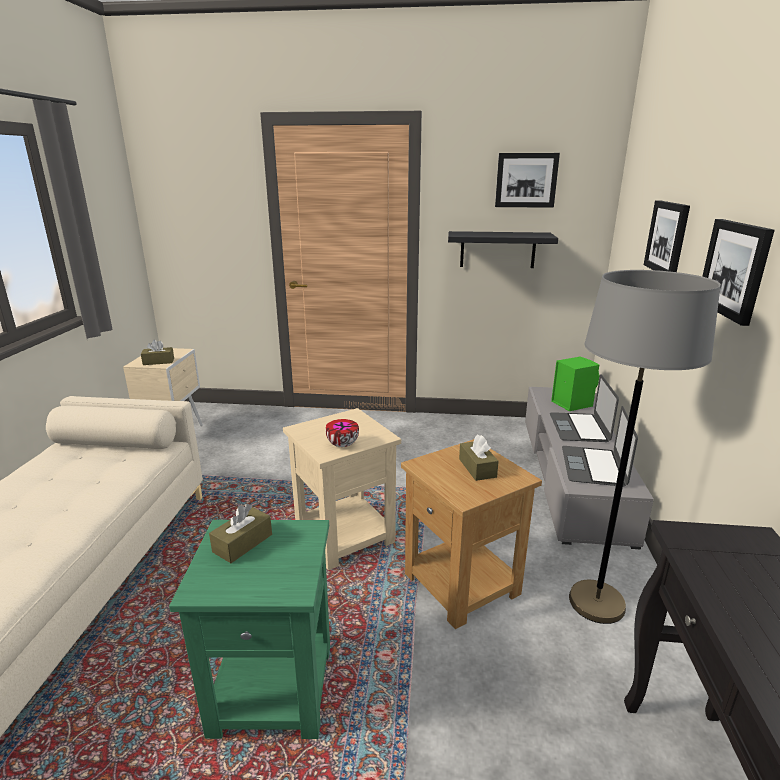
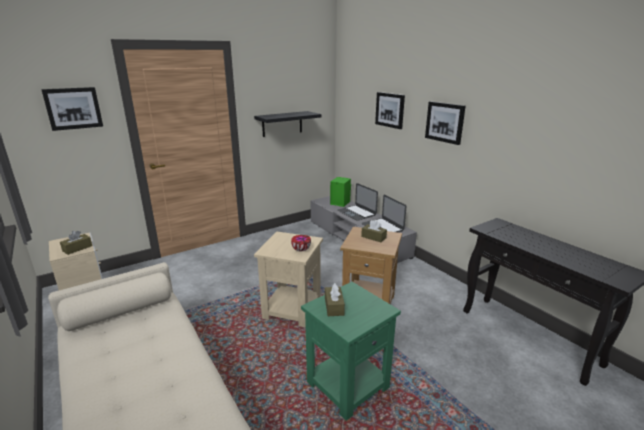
camera: 40 degrees left, 0 degrees up
picture [495,153,560,208] -> picture moved to [41,87,103,131]
grey floor lamp [569,270,721,624] -> none

